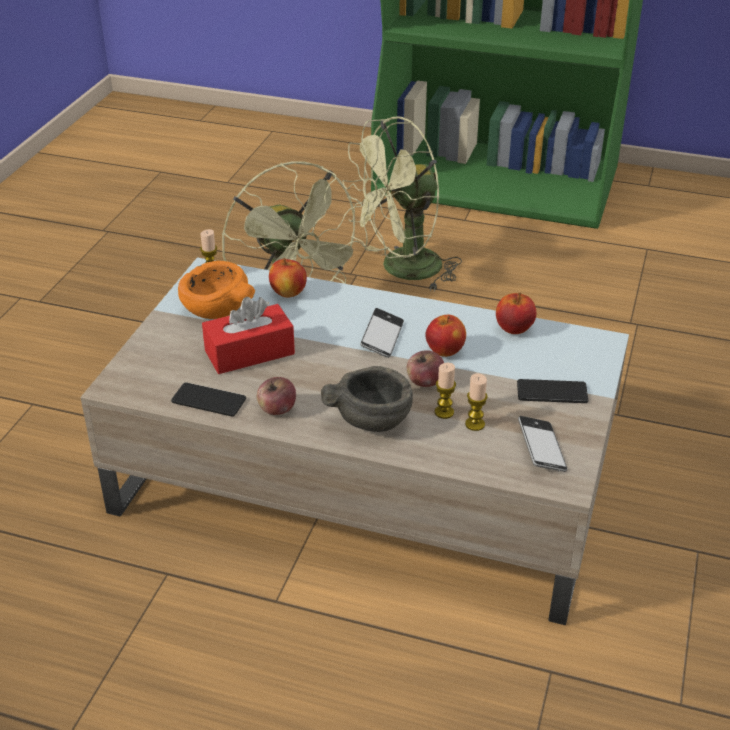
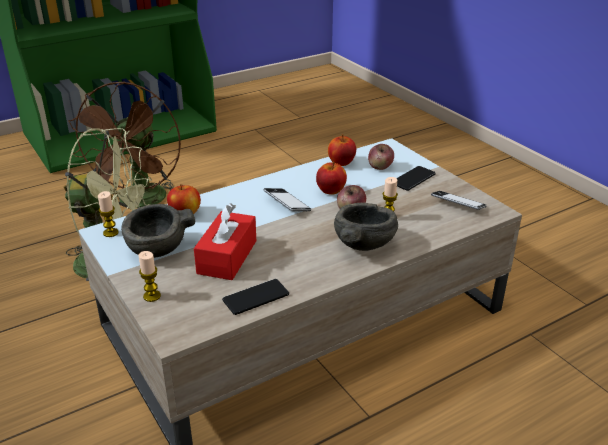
camera: 50 degrees left, 5 degrees down
orange bowl [178,261,255,319] -> grey bowl [121,204,195,258]
apple [257,377,296,415] -> apple moved to [368,144,394,170]
green fan [342,116,462,292] -> brown fan [68,81,181,208]
candle [465,373,488,431] -> candle moved to [139,251,161,302]

